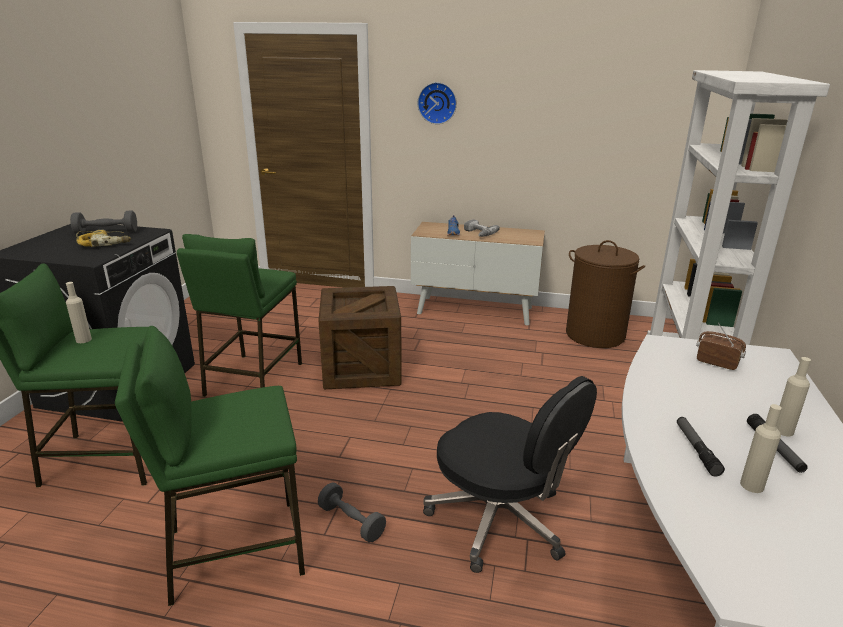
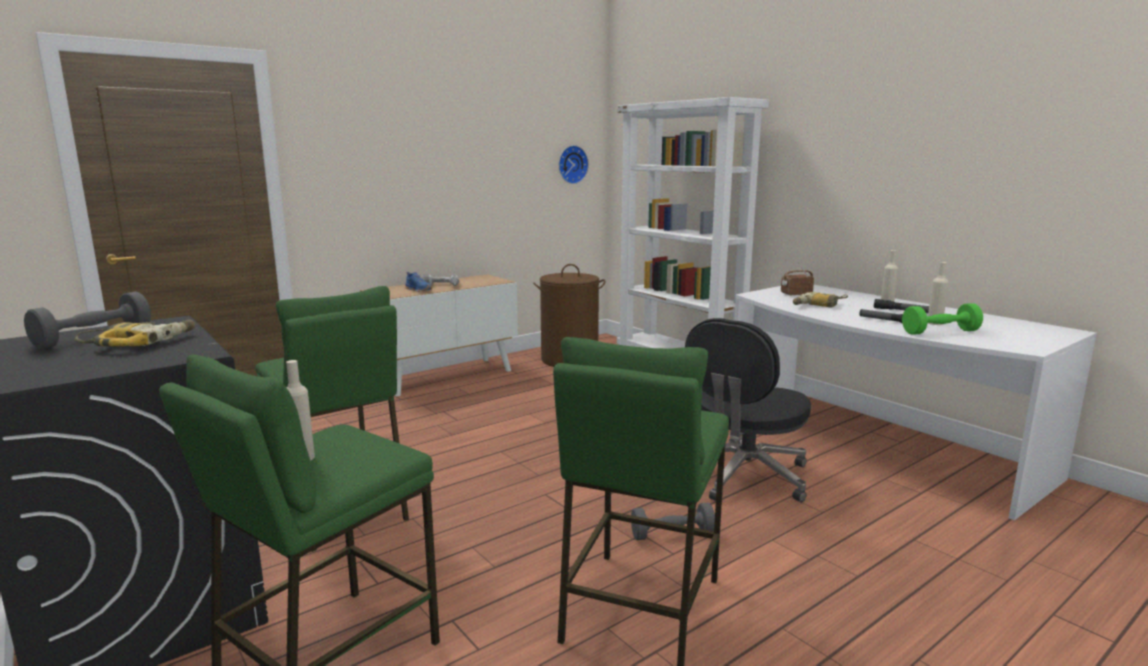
camera: 50 degrees left, 10 degrees down
crate [318,286,402,389] -> none
wall clock [418,82,457,124] -> wall clock moved to [559,145,589,184]
black office chair [423,376,597,573] -> black office chair turned 135 degrees clockwise [685,318,811,502]
none -> power drill [793,292,848,308]
none -> green dumbbell [902,303,983,335]

